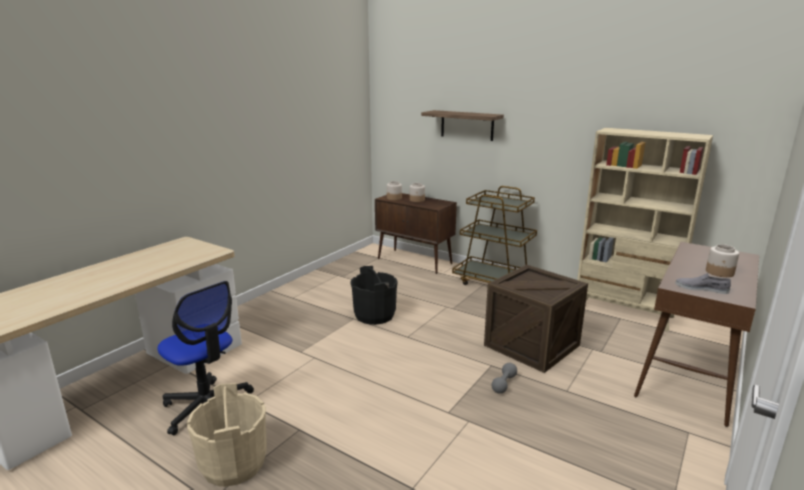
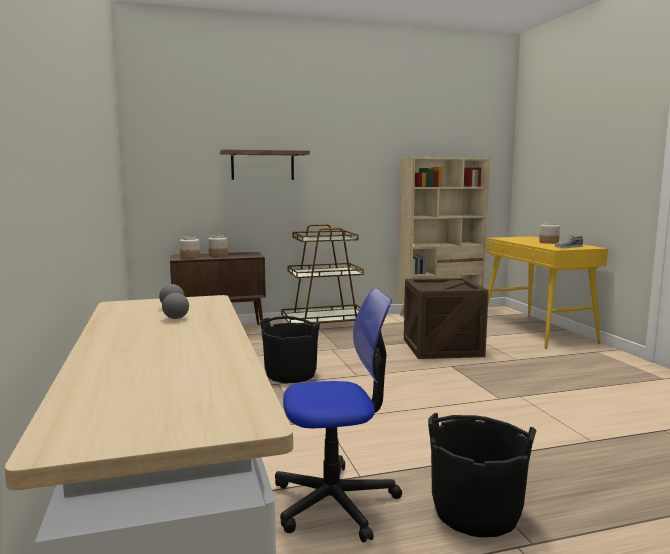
camera: 50 degrees left, 10 degrees down
beige bucket [187,383,267,487] -> black bucket [428,413,536,537]
grey dumbbell [492,363,517,394] -> grey dumbbell moved to [159,284,189,319]
brown console table [634,242,759,427] -> yellow console table [487,236,608,348]

